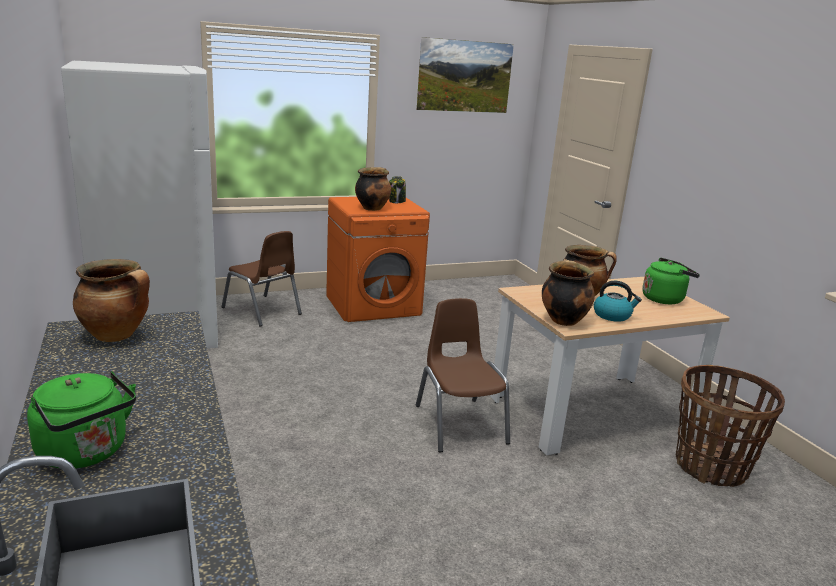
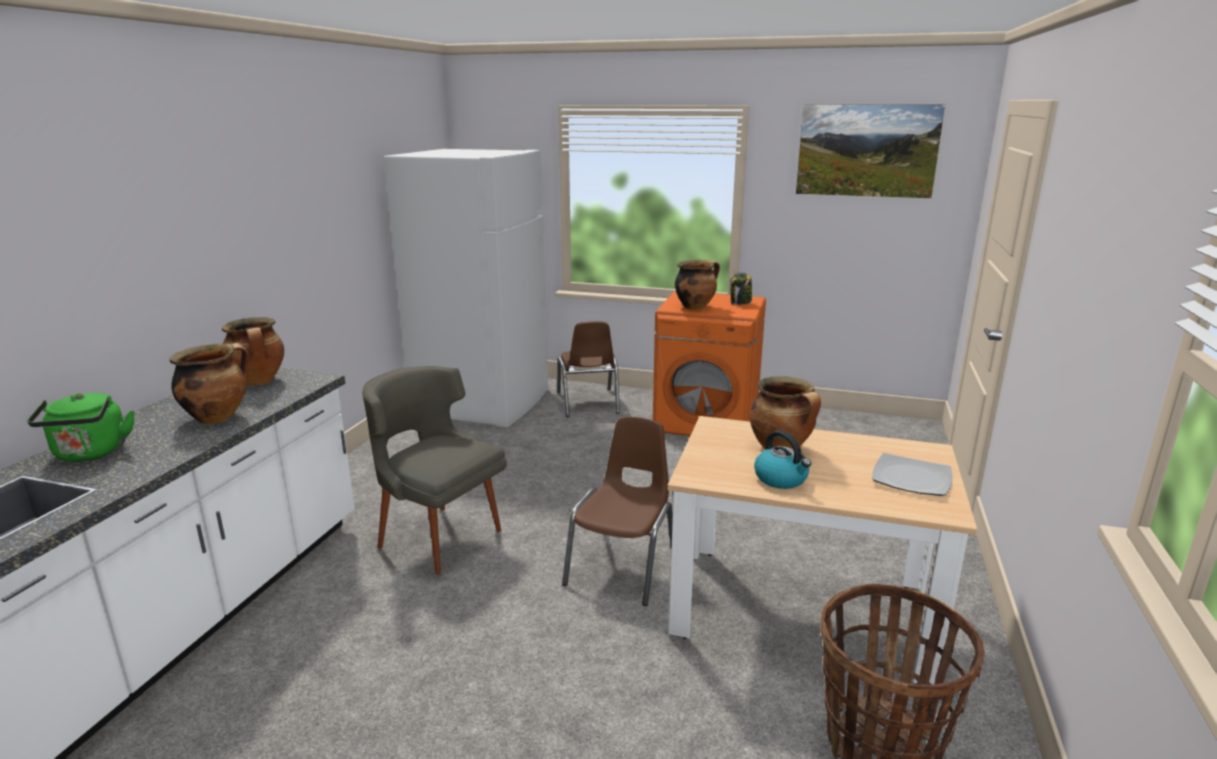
camera: 40 degrees right, 0 degrees up
cooking pot [542,259,595,326] -> cooking pot moved to [170,343,249,424]
green kettle [642,258,700,304] -> plate [872,453,952,496]
none -> grey chair [362,367,507,575]

